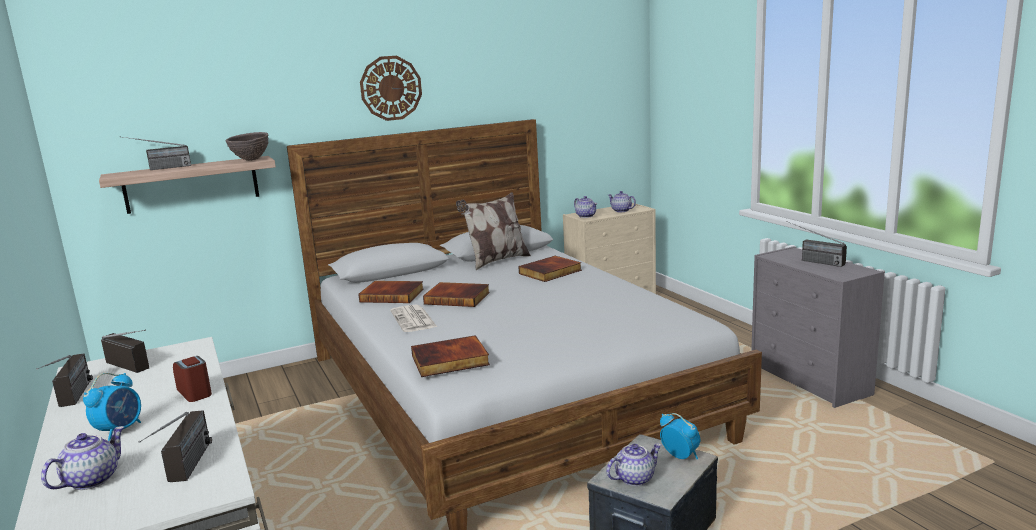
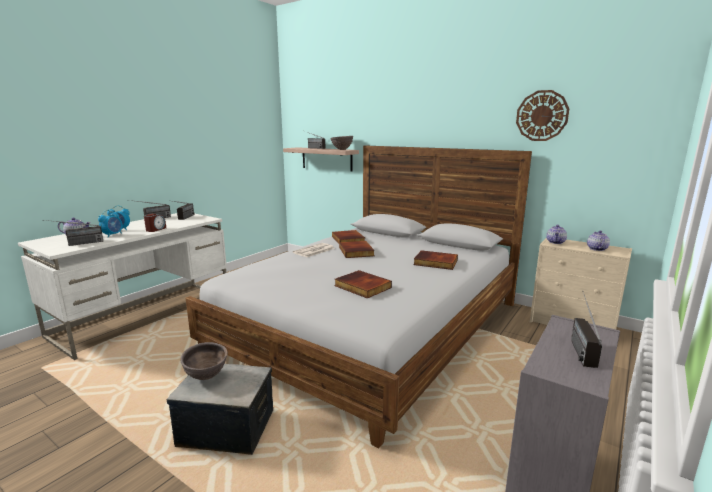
camera: 60 degrees right, 0 degrees up
wall clock [360,56,422,121] -> wall clock moved to [516,90,569,141]
book [411,335,490,377] -> book moved to [334,270,392,298]
pillow [456,192,531,270] -> none
teapot [606,443,662,486] -> brown bowl [180,342,228,380]
alarm clock [660,413,700,459] -> alarm clock moved to [98,210,122,238]

